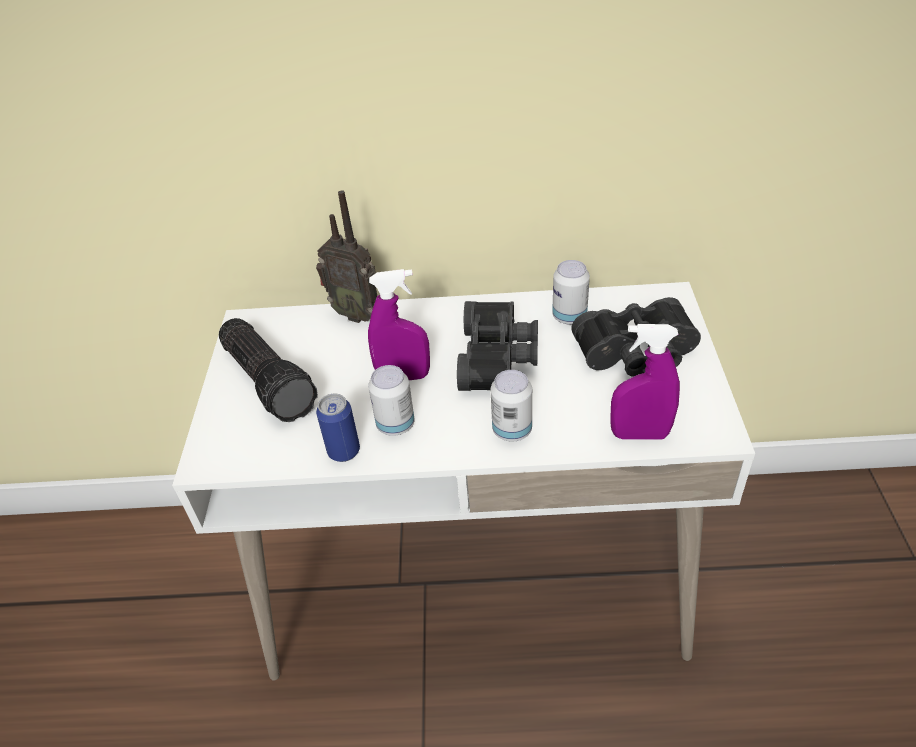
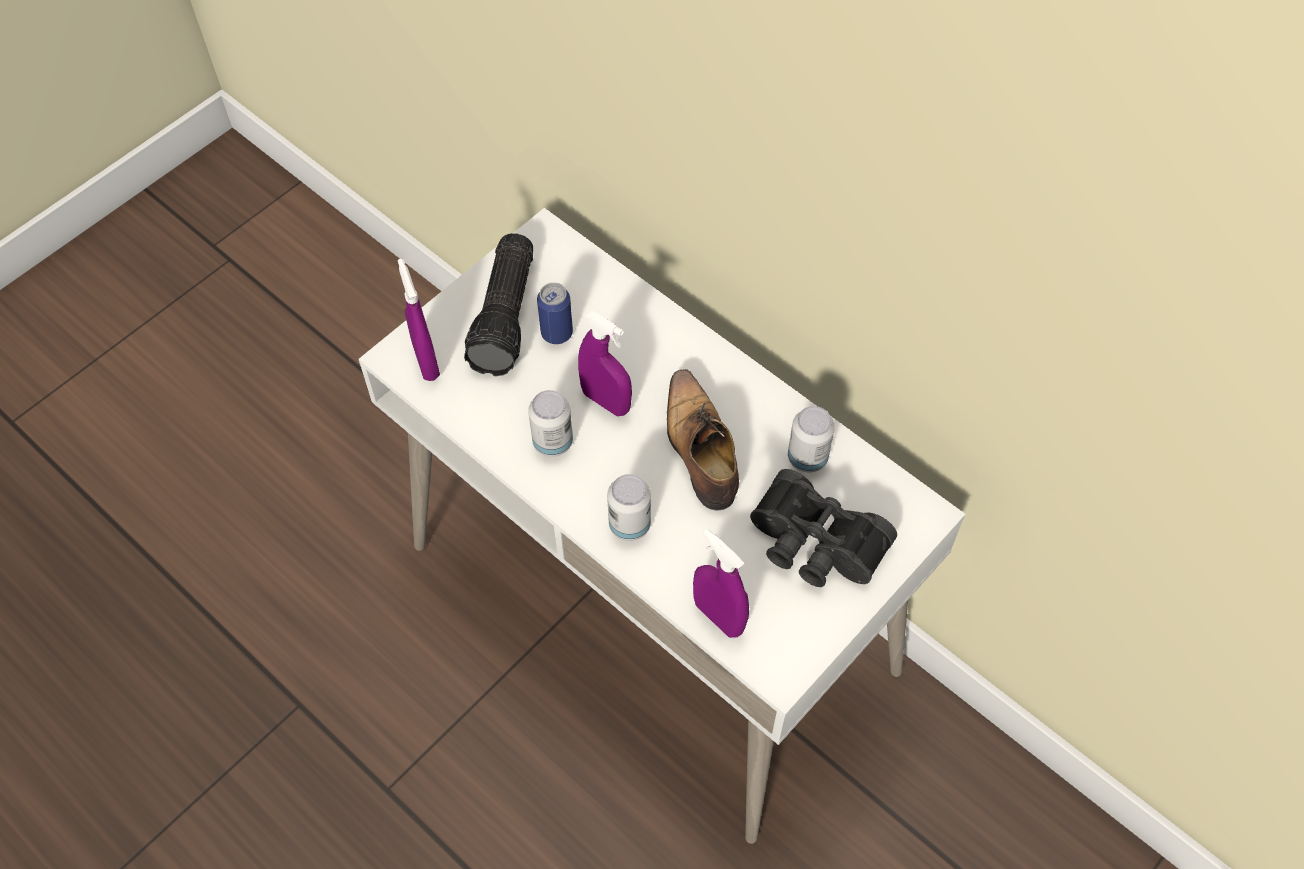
camera: 40 degrees right, 15 degrees up
radio [316,190,377,323] -> none
can [316,394,360,462] -> can moved to [537,283,573,344]
black binoculars [457,301,538,391] -> shoe [667,369,739,510]
none -> purple spray bottle [398,259,440,381]

